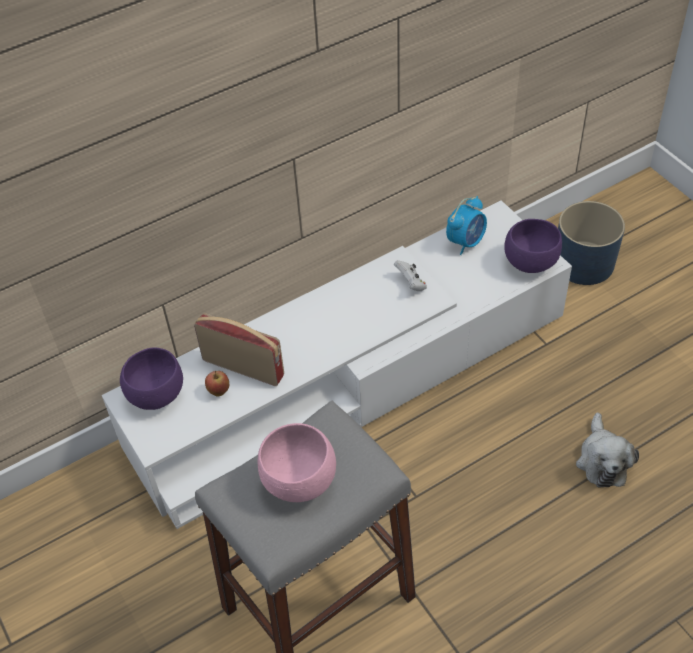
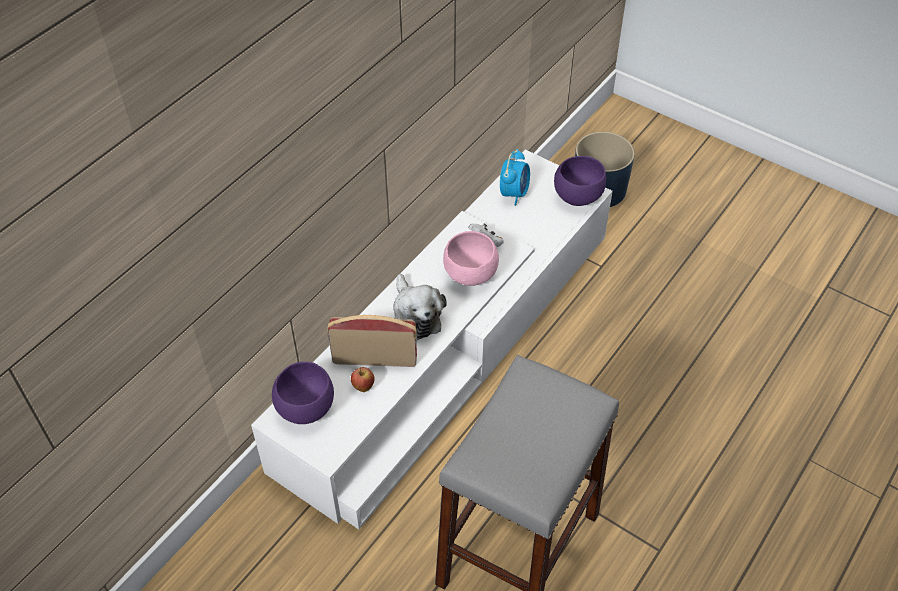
camera: 25 degrees left, 0 degrees up
pink bowl [257,423,336,502] -> pink bowl moved to [443,231,499,286]
plush toy [576,413,639,487] -> plush toy moved to [393,274,447,340]

